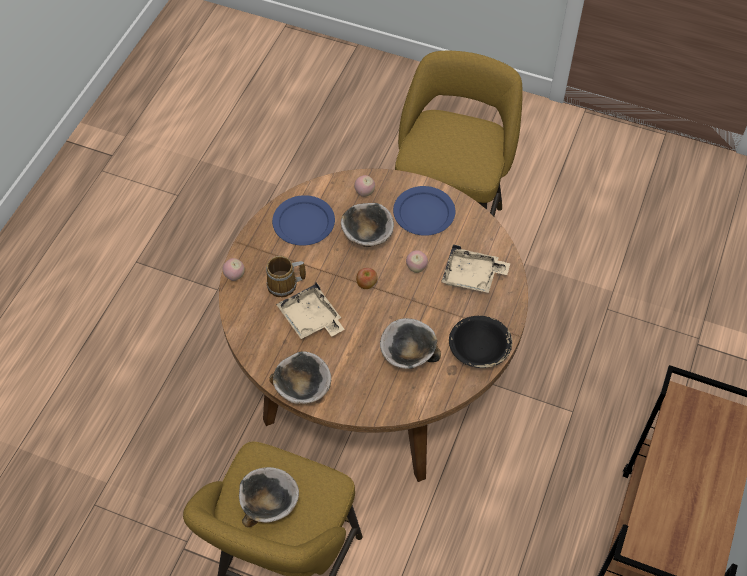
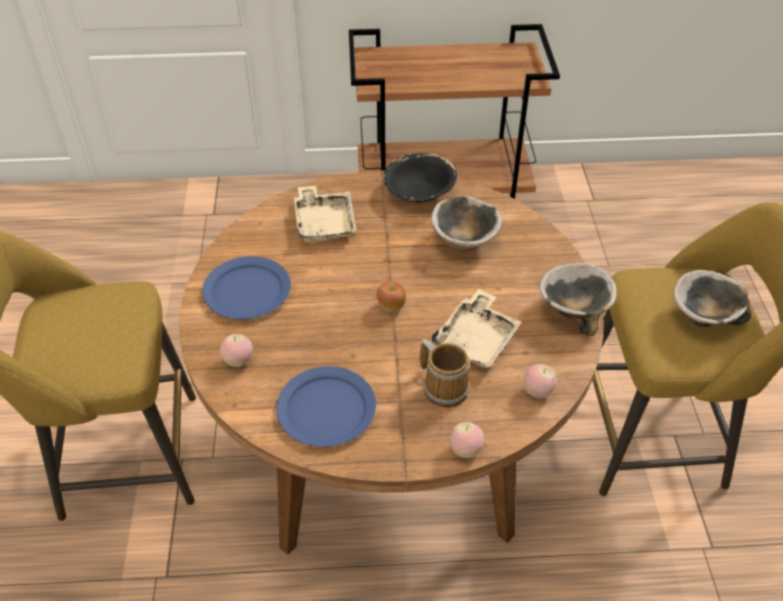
camera: 115 degrees left, 10 degrees down
bowl [341,203,394,247] -> none
apple [406,250,428,273] -> apple moved to [524,364,557,398]

